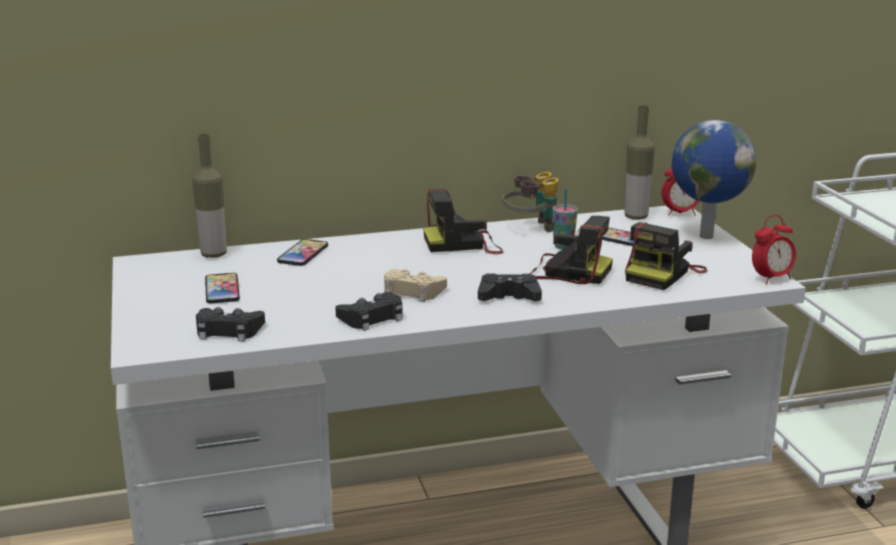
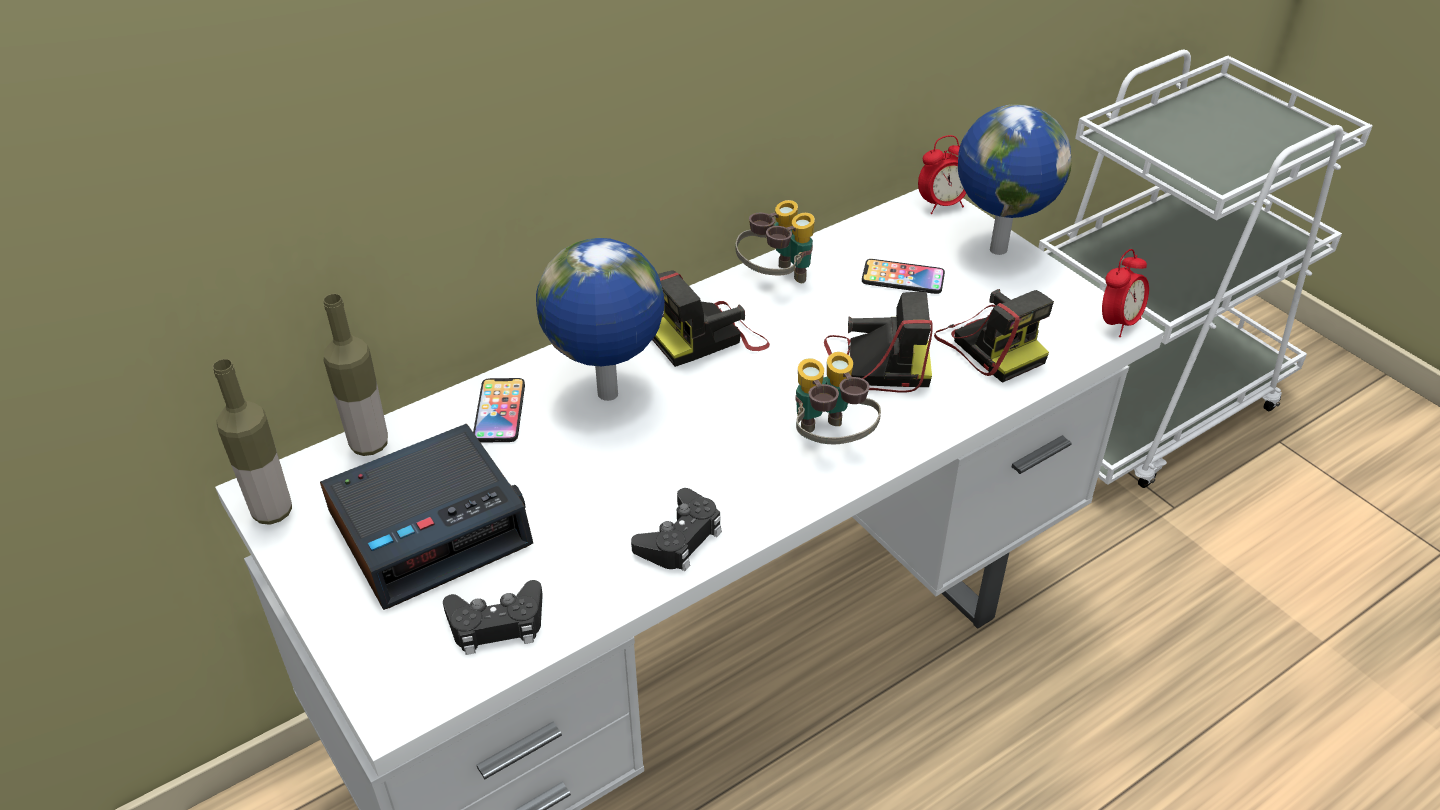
camera: 20 degrees left, 20 degrees up
phone [205,273,240,303] -> alarm clock [320,424,533,610]
beige game controller [384,269,447,302] -> none
black game controller [478,273,542,301] -> binoculars [796,352,881,444]
cup [553,189,578,249] -> none
bottle [624,105,655,220] -> bottle moved to [213,359,292,525]
camera [625,222,707,290] -> camera turned 45 degrees counterclockwise [934,289,1054,383]
none -> globe [536,238,665,401]

